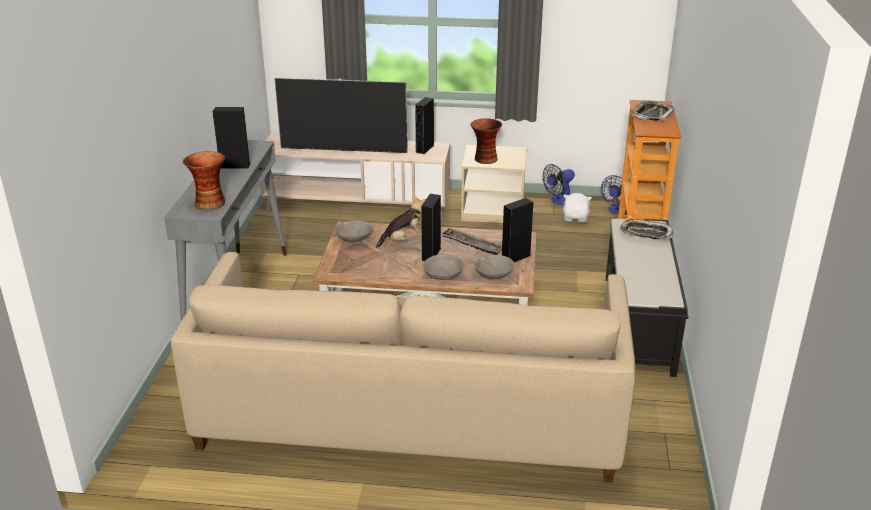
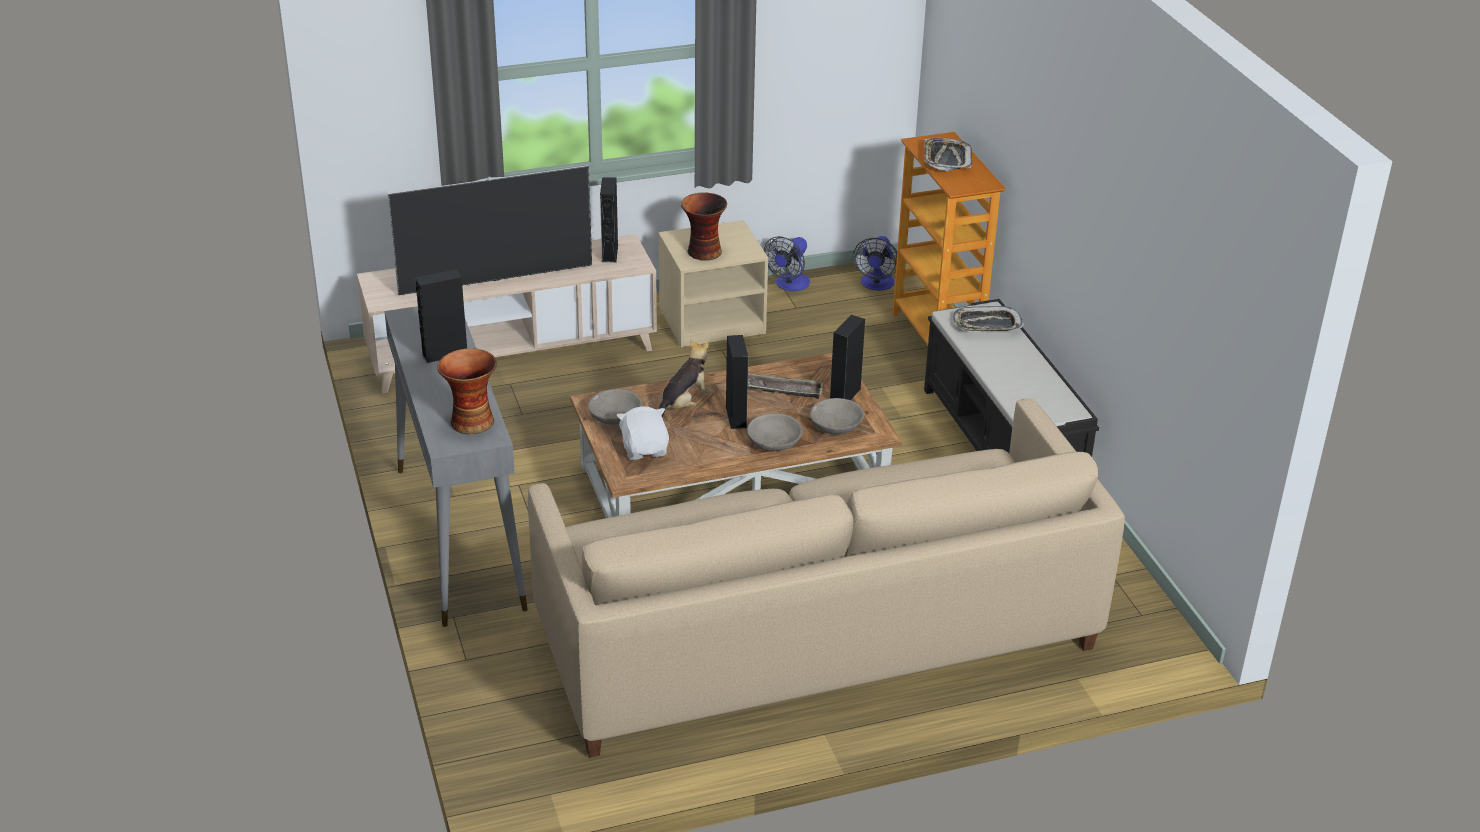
camera: 25 degrees left, 5 degrees up
white plush toy [563,193,592,223] -> white plush toy moved to [617,406,669,460]

